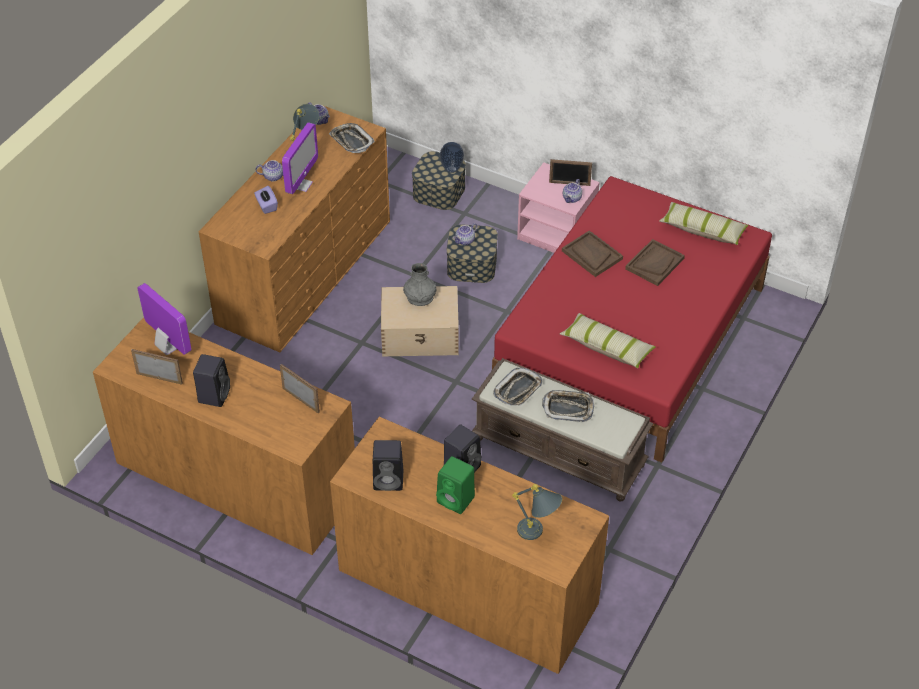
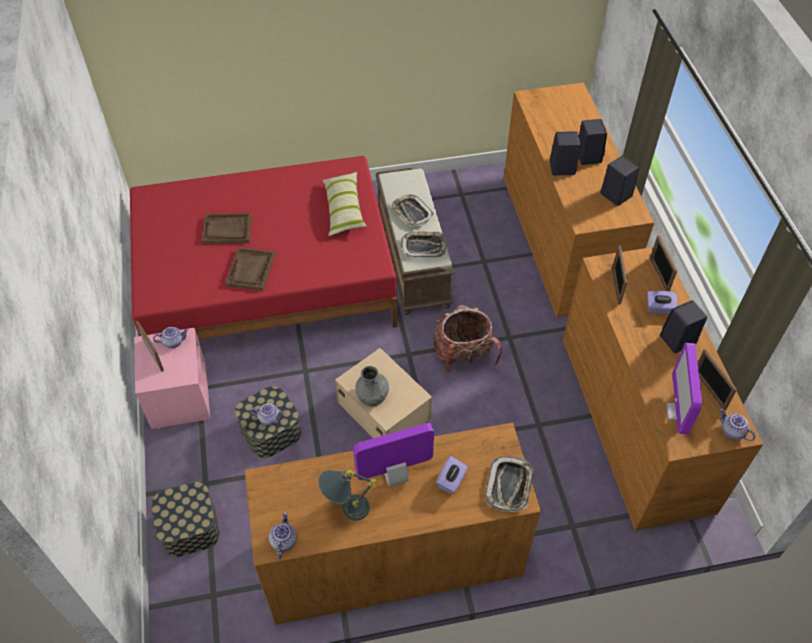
camera: 130 degrees left, 5 degrees up
teapot [255,160,283,181] -> teapot moved to [720,408,756,441]
tray [329,123,375,153] -> tray moved to [485,456,534,512]
green speaker [436,456,475,514] -> black speaker [579,119,607,165]
vase [440,142,464,173] -> none
grey table lamp [512,484,562,540] -> none
pillow [659,202,748,245] -> none
none -> backpack [433,305,502,372]
none -> purple tissue box [647,291,677,314]
none -> picture frame [650,235,677,292]

